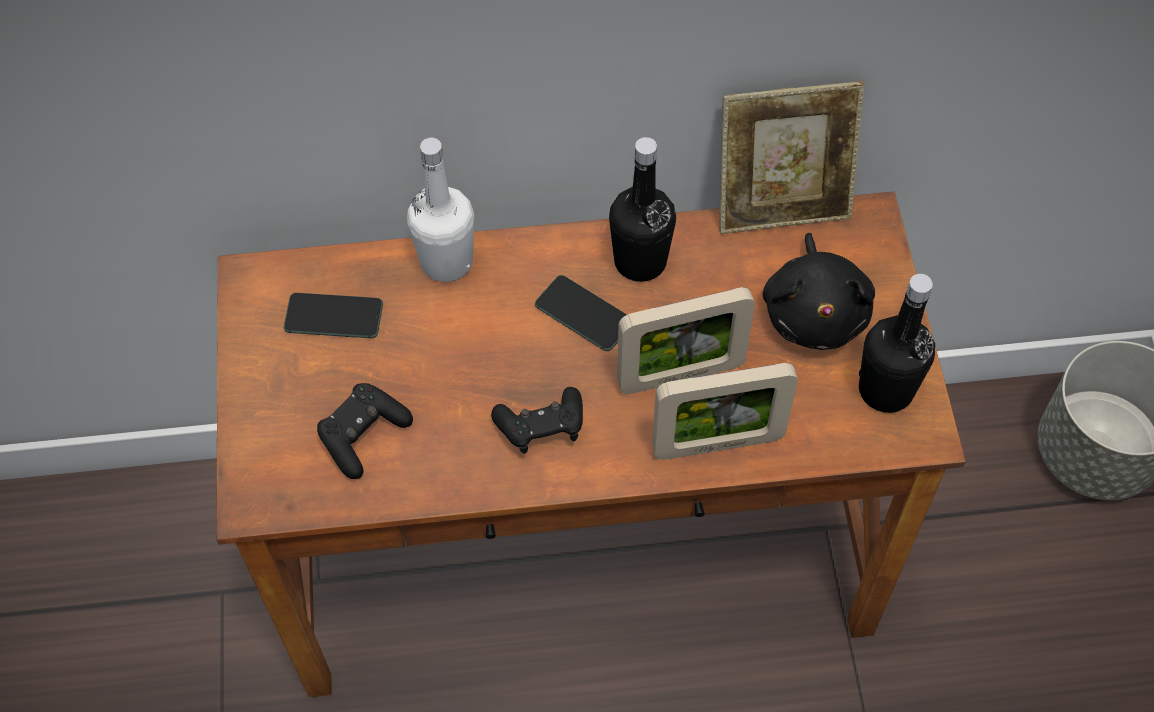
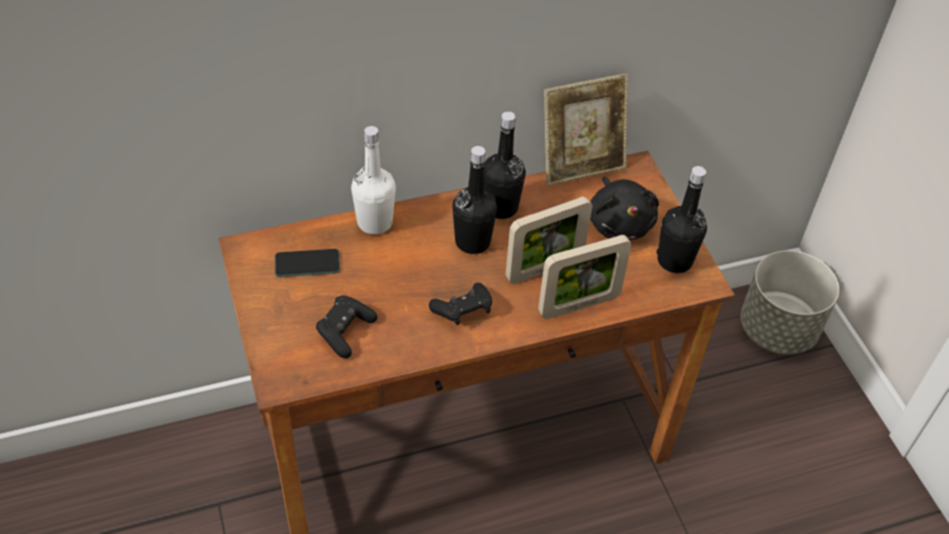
camera: 15 degrees left, 10 degrees down
phone [535,275,627,351] -> black bottle [452,146,497,254]

